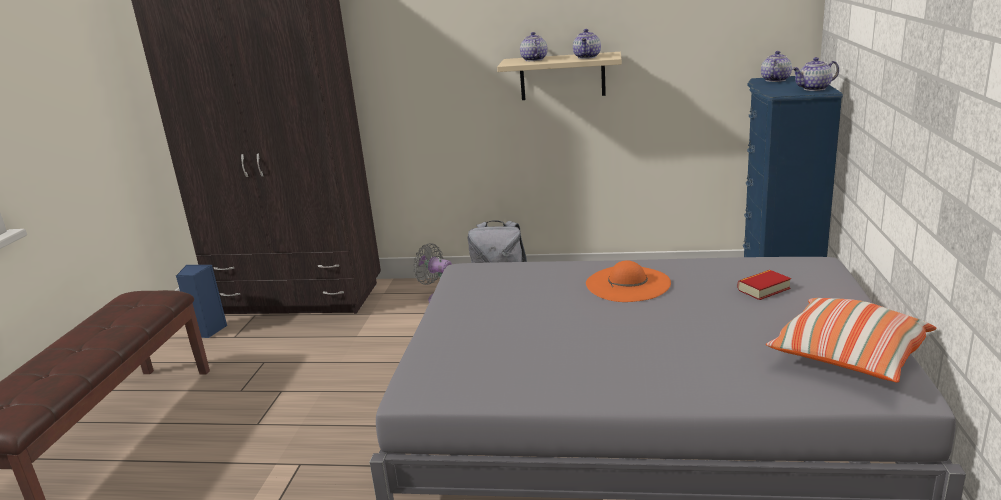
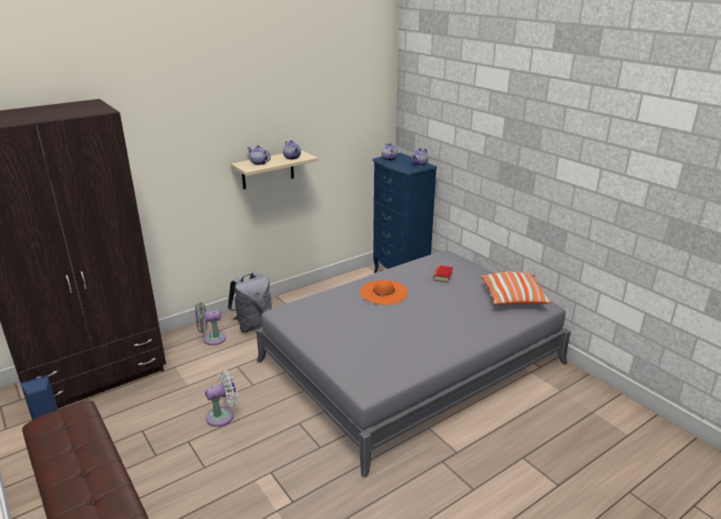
camera: 45 degrees left, 5 degrees up
none -> white fan [205,370,239,427]

